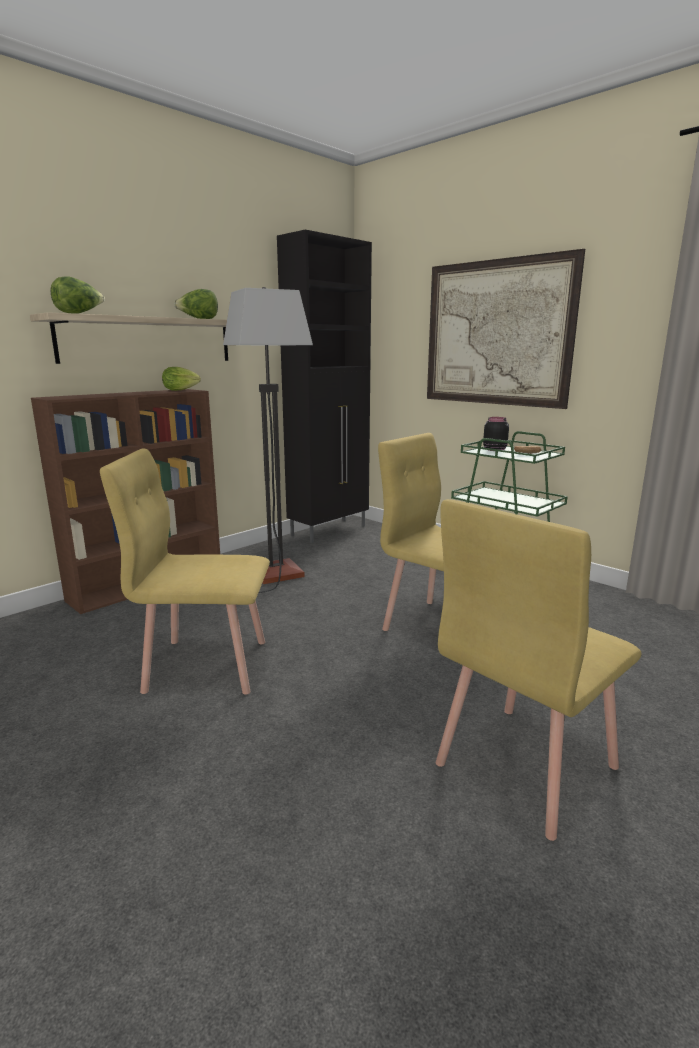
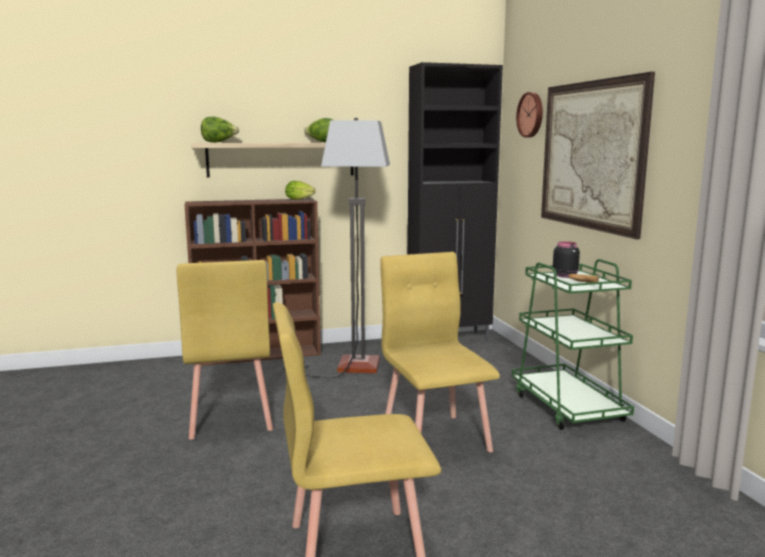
camera: 30 degrees right, 5 degrees down
yellow chair [100,449,270,695] -> yellow chair turned 135 degrees counterclockwise [176,260,273,440]
none -> wall clock [516,92,543,138]

